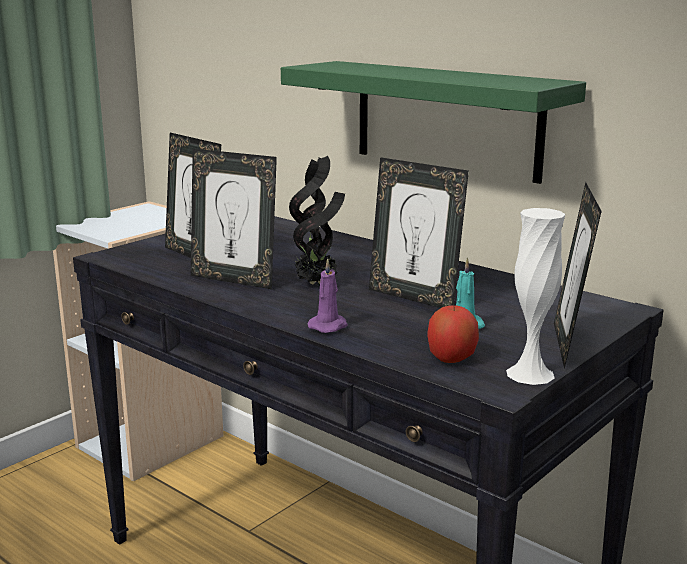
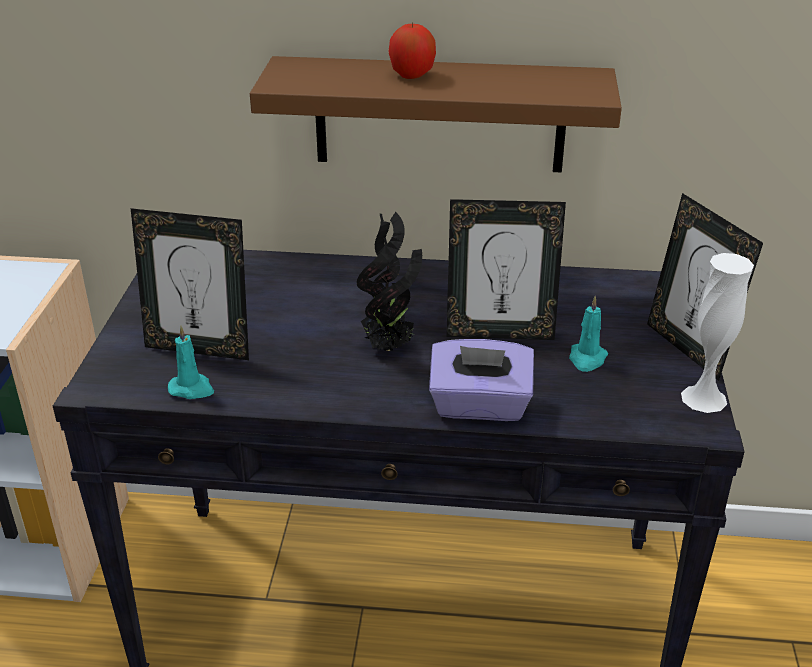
camera: 35 degrees left, 15 degrees up
picture frame [191,149,277,289] -> none
green shelf [281,61,586,184] -> brown shelf [250,56,622,173]
purple candle [307,258,348,333] -> purple tissue box [429,339,534,421]
apple [427,305,479,363] -> apple moved to [388,22,436,79]
none -> turquoise candle [168,325,214,399]

